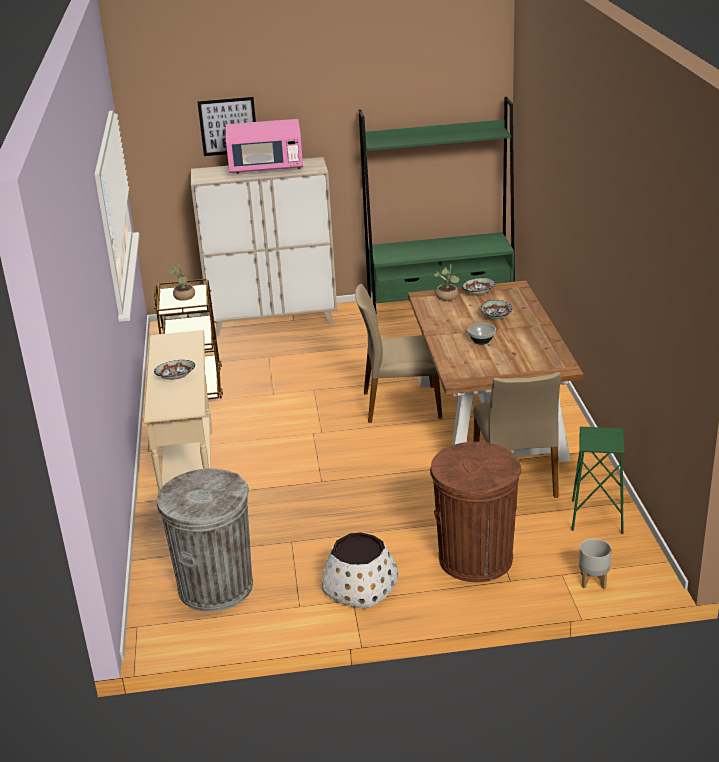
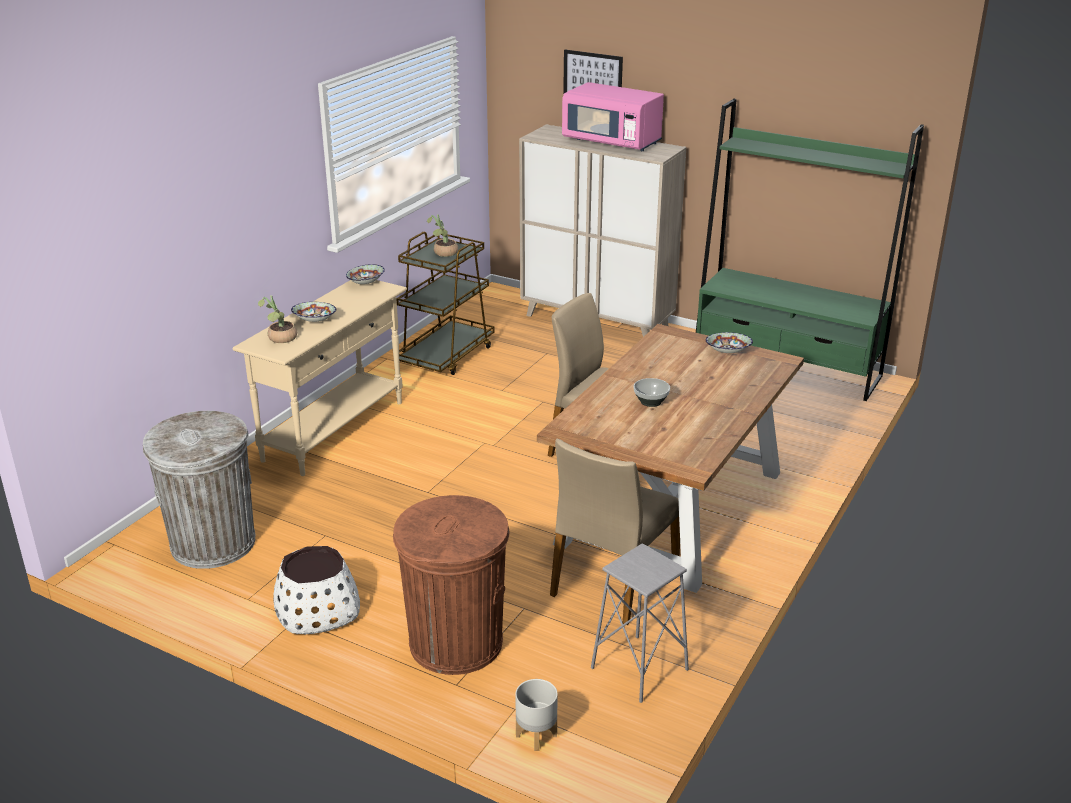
camera: 35 degrees right, 0 degrees up
potted plant [434,264,460,301] -> potted plant moved to [258,295,297,343]
bowl [481,300,512,319] -> bowl moved to [346,264,385,284]
green stool [571,427,625,534] -> grey stool [591,543,689,703]

